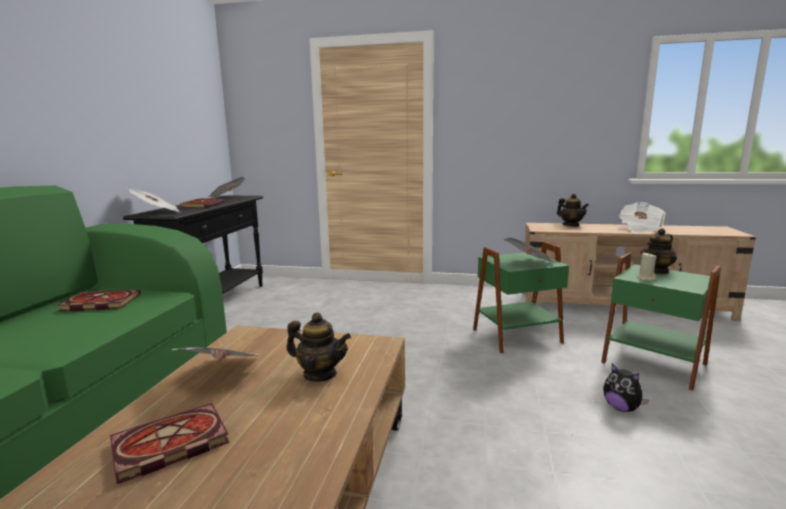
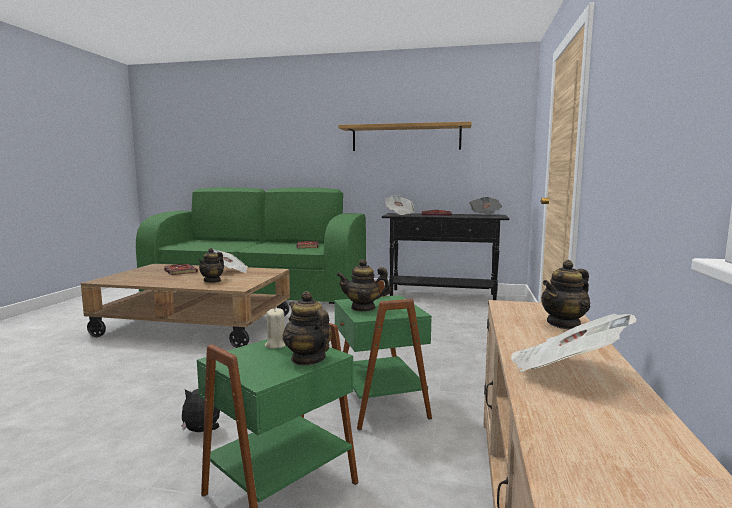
camera: 90 degrees right, 5 degrees down
newspaper [504,238,555,262] -> teapot [337,259,391,312]
none -> shelf [338,122,472,151]

